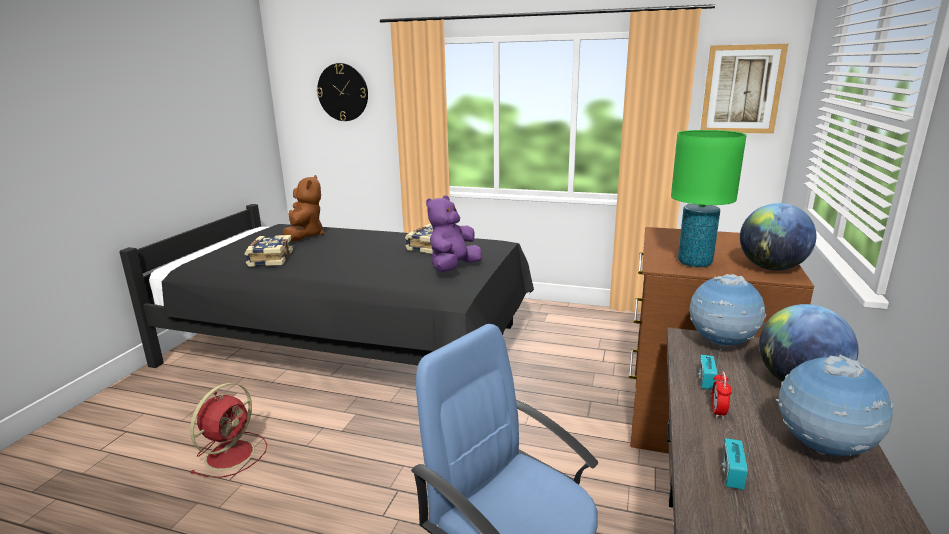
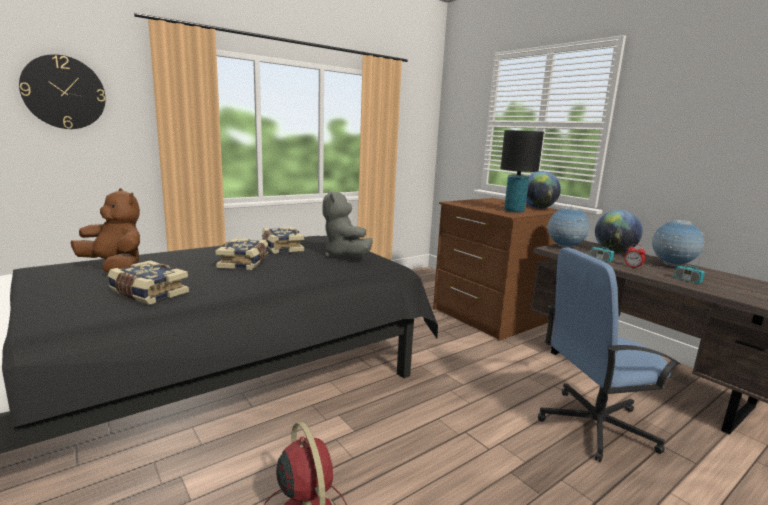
camera: 55 degrees left, 5 degrees down
purple plush toy [426,195,482,272] -> grey plush toy [322,191,373,257]
green table lamp [671,130,747,267] -> black table lamp [501,130,544,213]
picture [700,44,788,134] -> none
none -> book [216,238,268,270]

